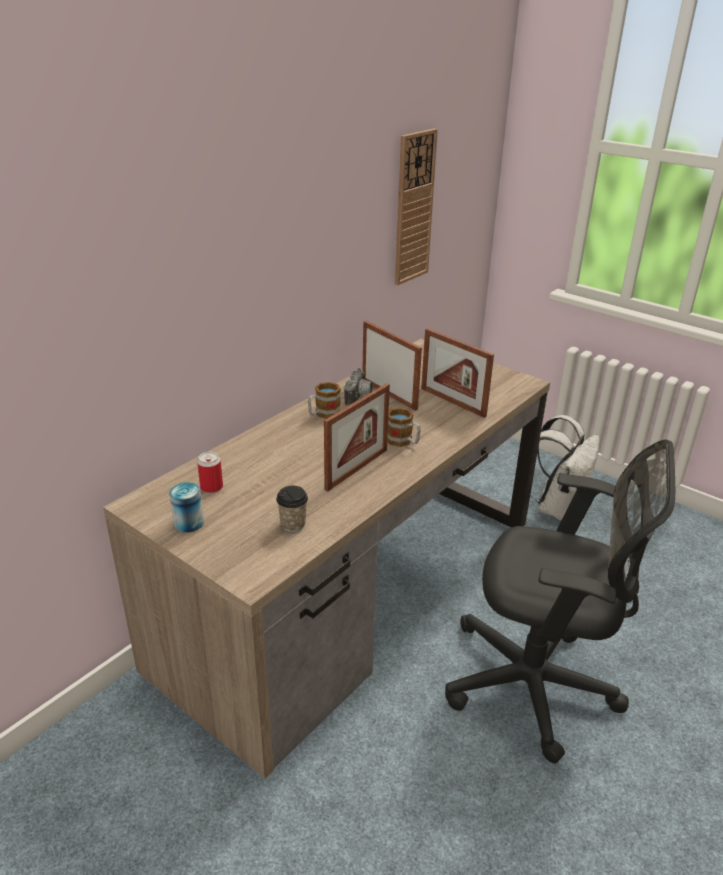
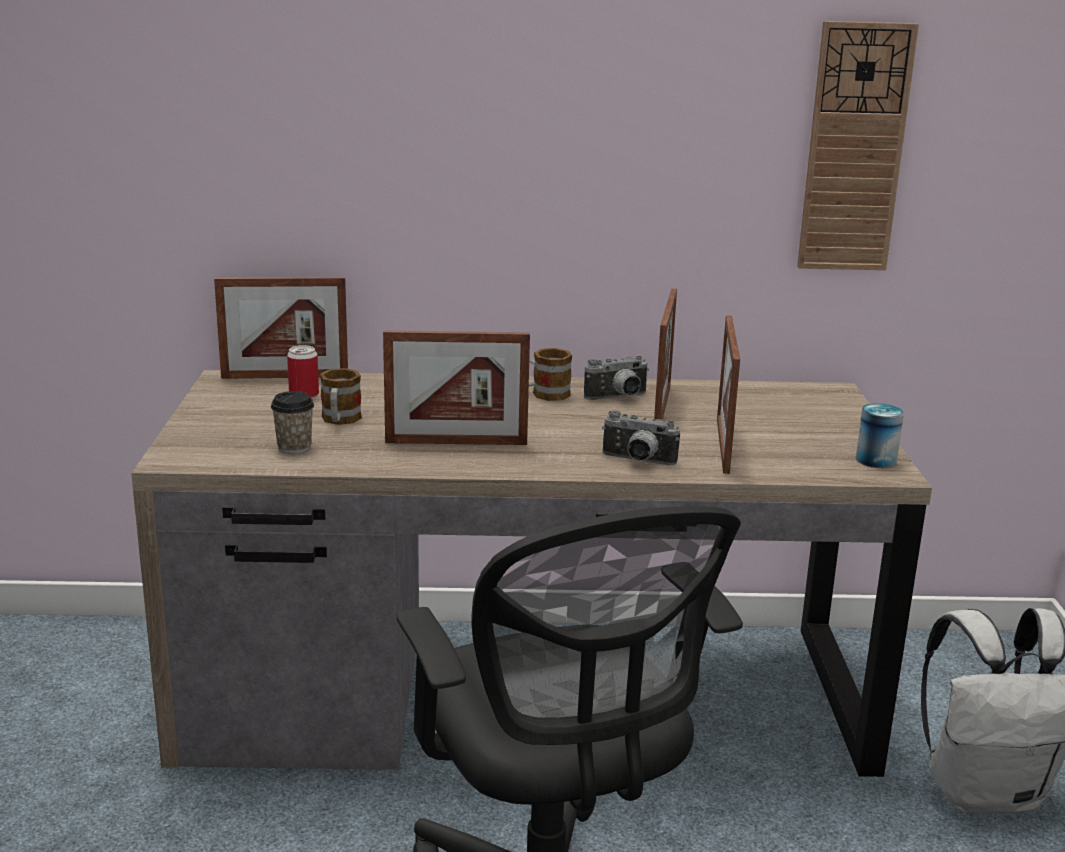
camera: 50 degrees right, 10 degrees down
can [169,482,204,533] -> can moved to [856,403,904,468]
mug [387,407,421,447] -> mug moved to [320,368,362,425]
none -> picture frame [214,277,348,379]
none -> camera [602,411,680,465]

